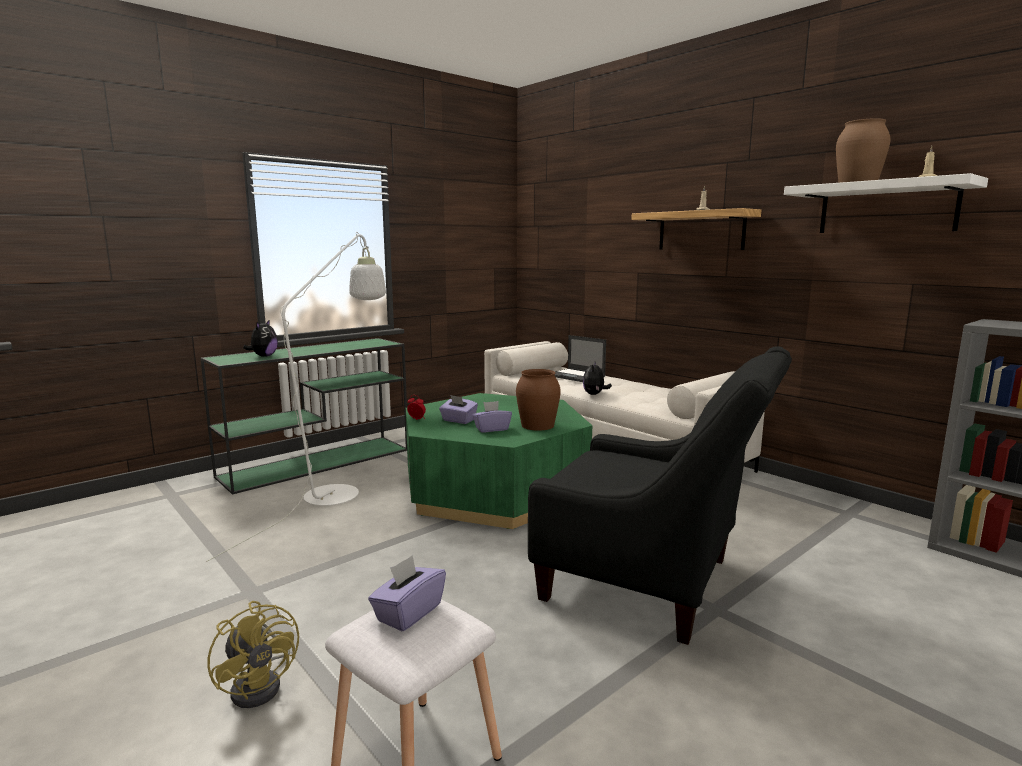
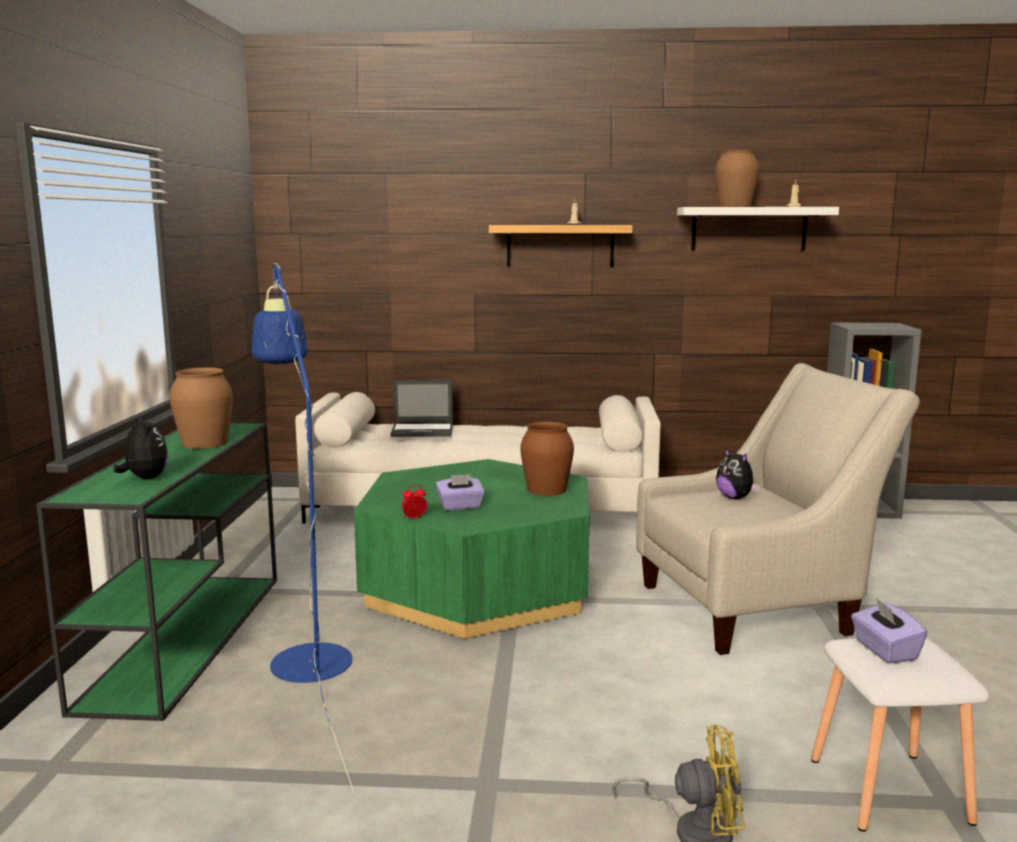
camera: 45 degrees left, 0 degrees up
white floor lamp [206,232,386,562] -> blue floor lamp [252,263,355,793]
purple tissue box [472,401,512,432] -> none
black armchair [528,346,792,645] -> beige armchair [636,363,920,655]
plush toy [583,363,612,395] -> plush toy moved to [716,447,760,499]
none -> brown vase [170,368,233,449]

